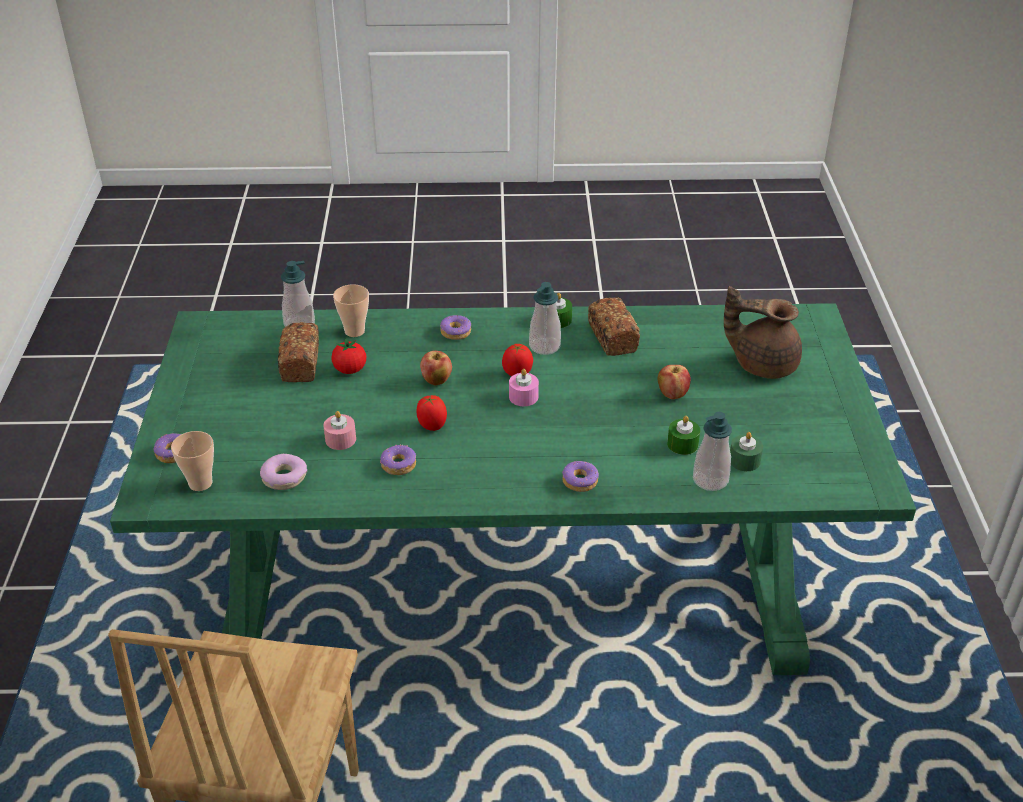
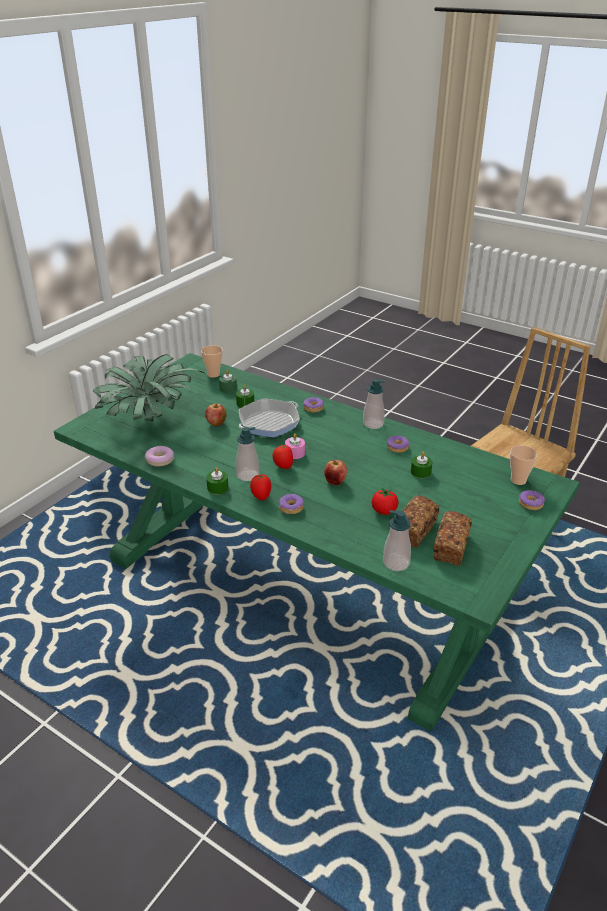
camera: 145 degrees left, 5 degrees down
donut [260,454,307,490] -> donut moved to [145,446,174,467]
pink candle [323,411,356,450] -> green candle [411,452,433,478]
cup [333,284,369,337] -> cup moved to [201,345,223,378]
tomato [417,395,447,431] -> tomato moved to [250,475,271,500]
bread [588,297,640,356] -> bread moved to [433,511,472,566]
soap dispenser [693,412,732,491] -> soap dispenser moved to [363,379,385,429]
brown teapot [724,286,802,379] -> potted plant [93,354,204,421]
none -> frying pan [239,398,300,438]

